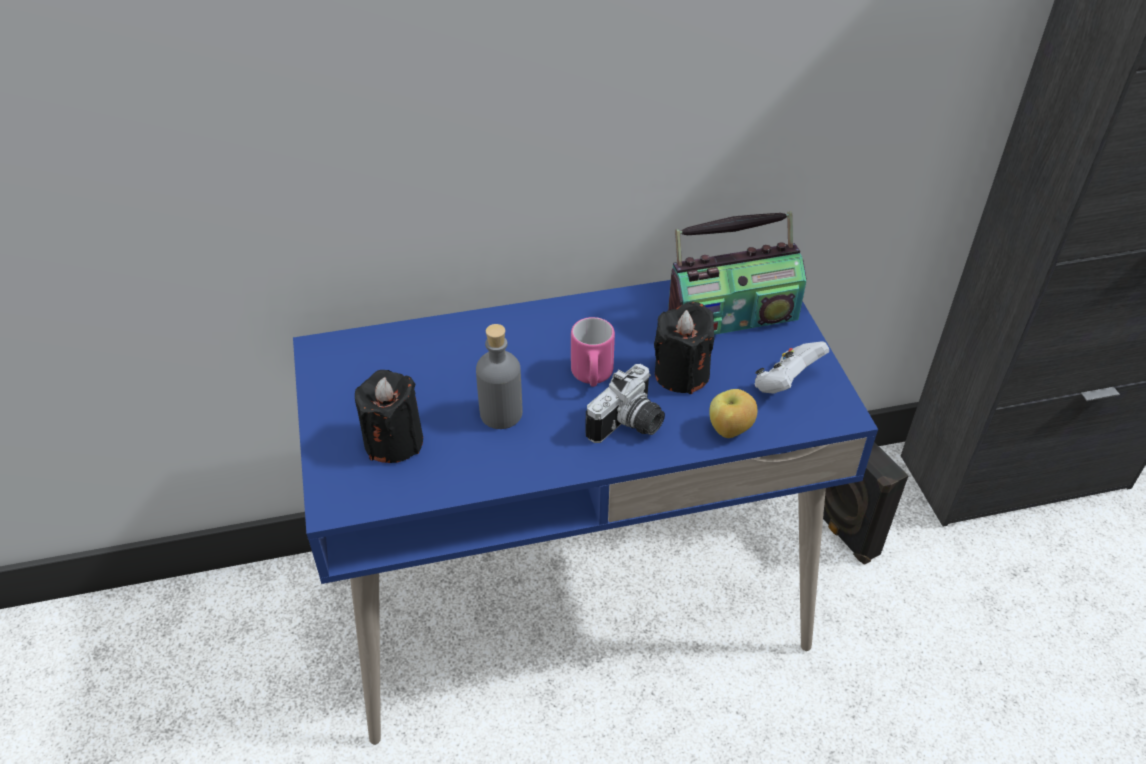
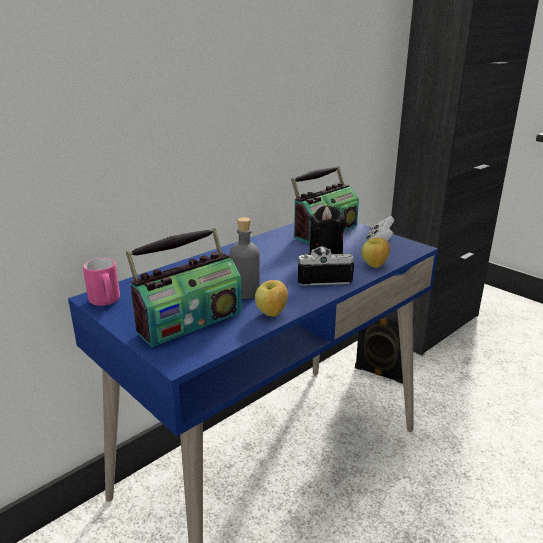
camera: 30 degrees left, 20 degrees down
black candle [355,370,423,463] -> radio [126,228,242,347]
pink mug [571,317,615,387] -> pink mug moved to [83,258,120,306]
camera [585,364,665,443] -> camera turned 105 degrees counterclockwise [298,246,354,286]
none -> apple [255,280,288,317]

